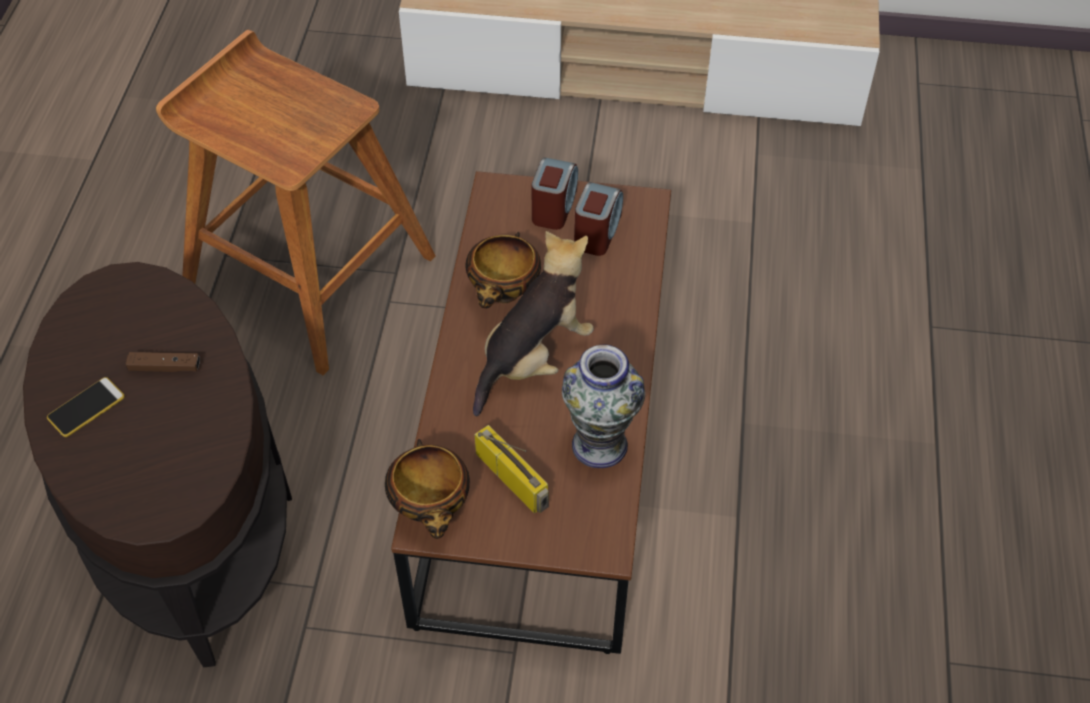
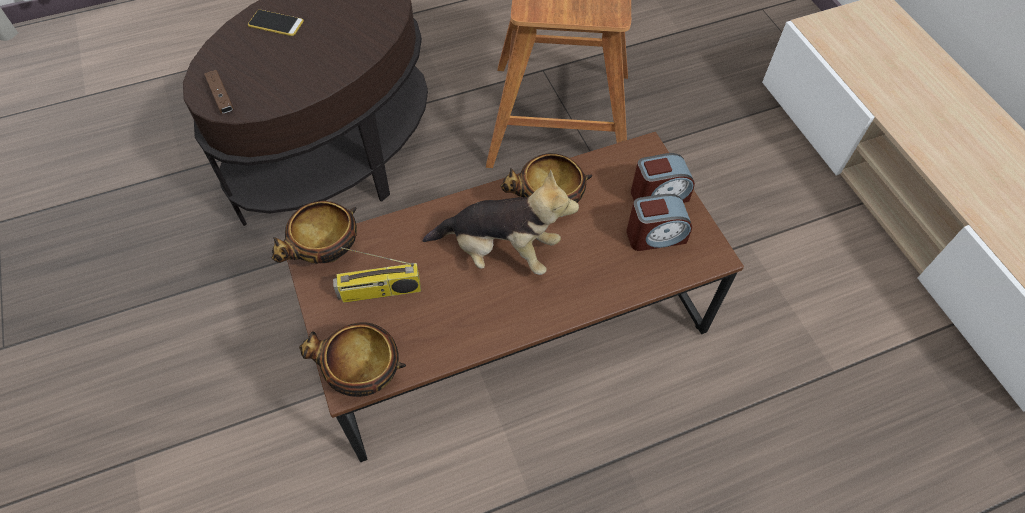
camera: 60 degrees right, 5 degrees up
brown game controller [126,352,200,372] -> brown game controller moved to [204,70,234,114]
radio [474,425,549,514] -> radio turned 60 degrees clockwise [333,247,421,303]
vase [562,345,645,468] -> none
none -> bowl [299,322,406,397]

